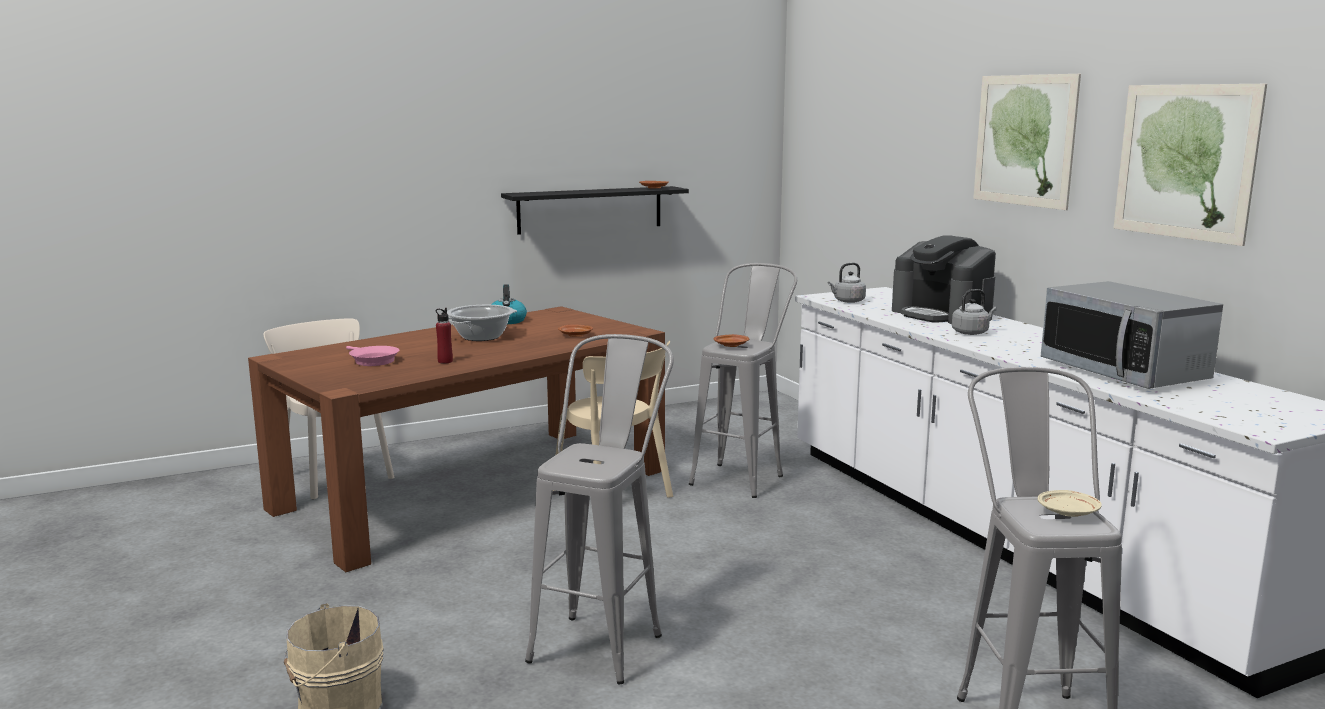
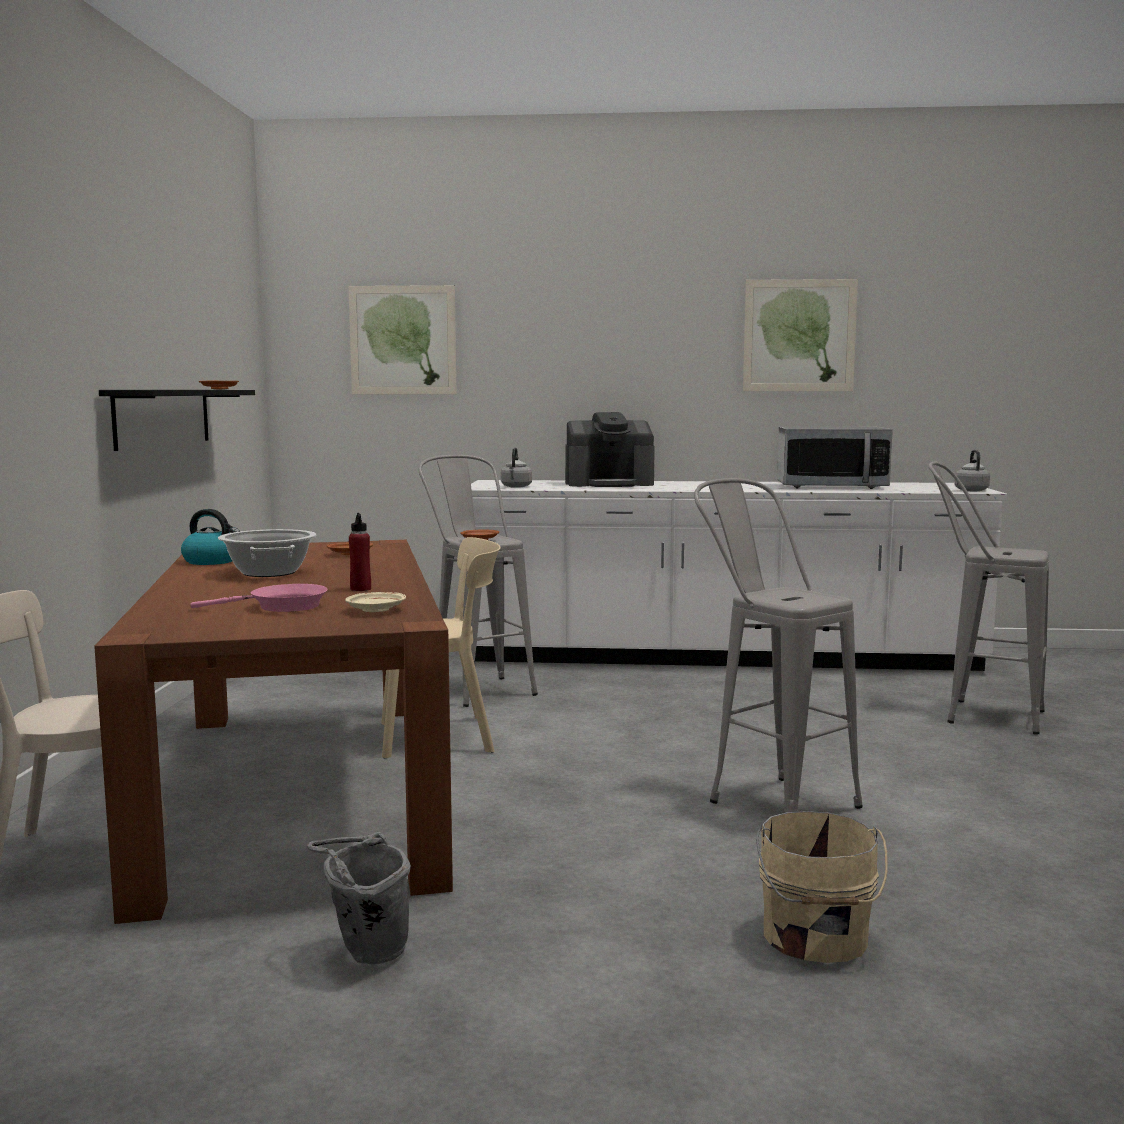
camera: 60 degrees left, 5 degrees down
grey kettle [952,289,997,335] -> grey kettle moved to [955,450,990,491]
picture [973,74,1081,210] -> picture moved to [349,285,456,394]
beige plate [1038,490,1102,517] -> beige plate moved to [345,592,406,612]
none -> grey bucket [307,832,411,965]

